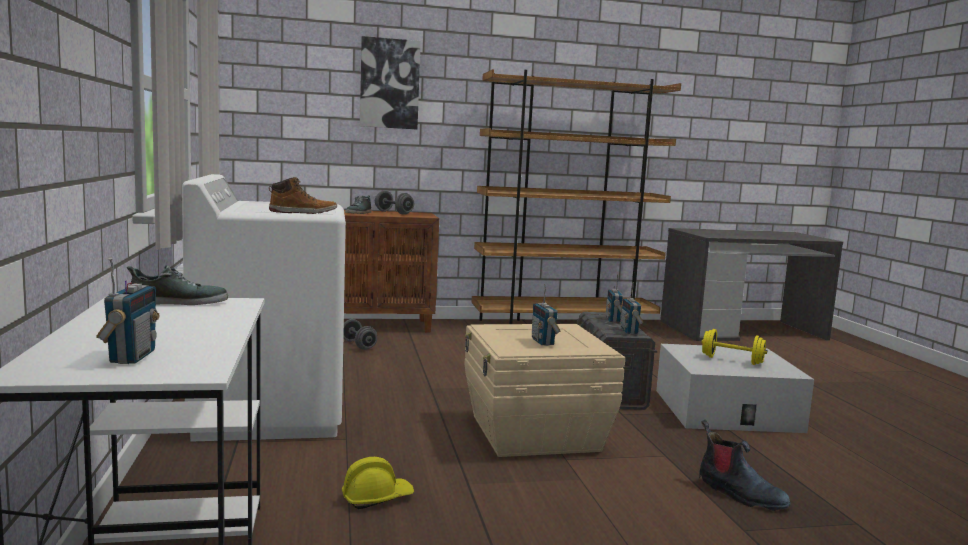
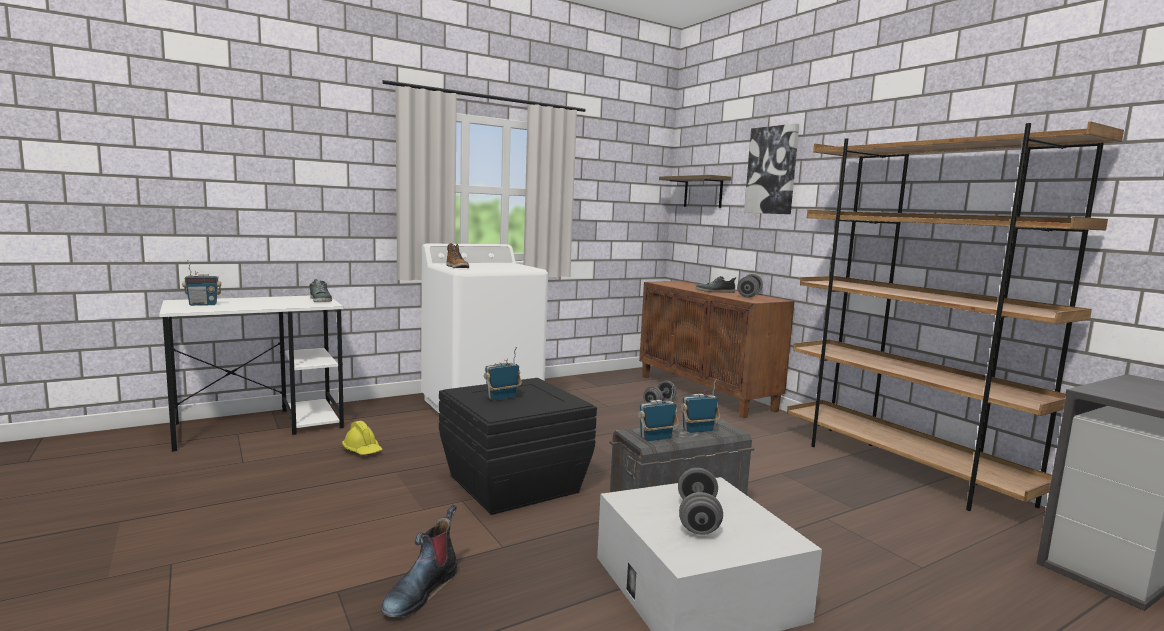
camera: 70 degrees right, 0 degrees up
beige storage box [465,324,625,457] -> black storage box [439,378,597,515]
yellow dumbbell [701,329,767,365] -> grey dumbbell [678,468,723,535]
none -> shelf [659,175,732,208]

